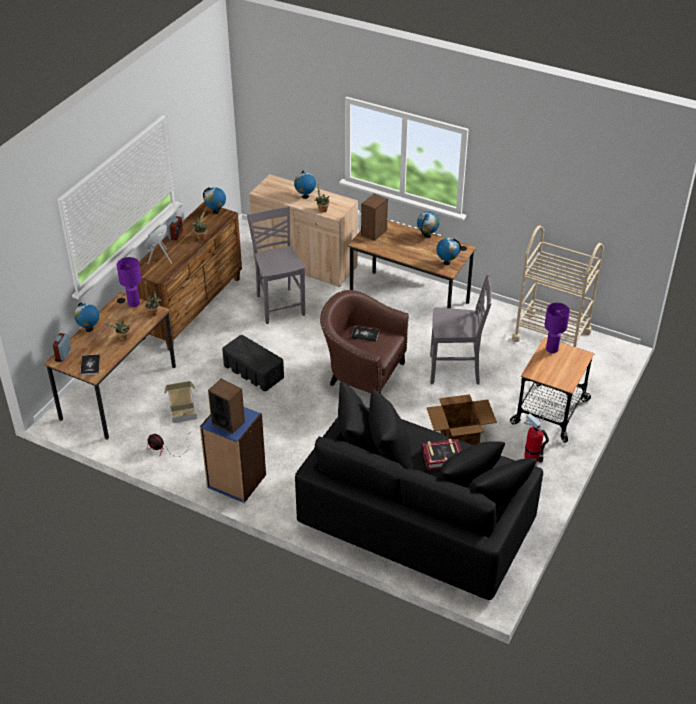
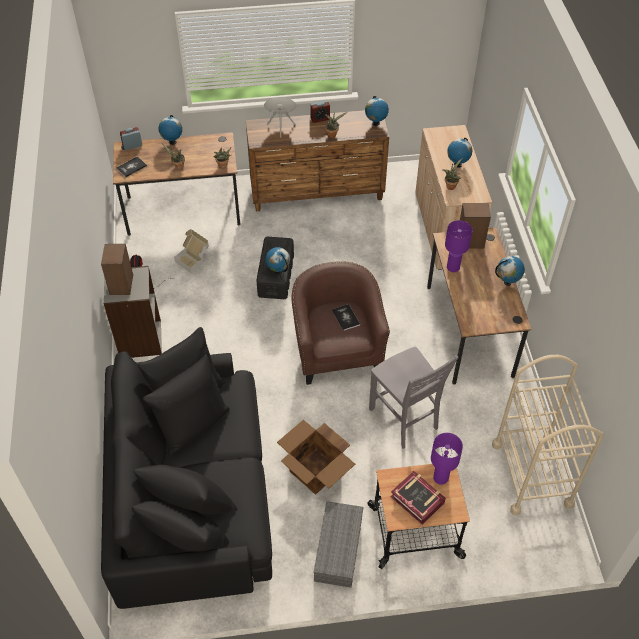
camera: 55 degrees right, 10 degrees up
purple table lamp [117,257,141,307] -> purple table lamp moved to [445,220,472,272]
blue bookcase [200,407,266,503] -> grey bookcase [104,266,162,358]
grey chair [247,206,305,324] -> none
book [422,439,462,471] -> book moved to [390,471,446,525]
globe [436,238,461,265] -> globe moved to [266,247,290,274]
fire extinguisher [524,413,549,463] -> grey storage box [314,501,363,588]

